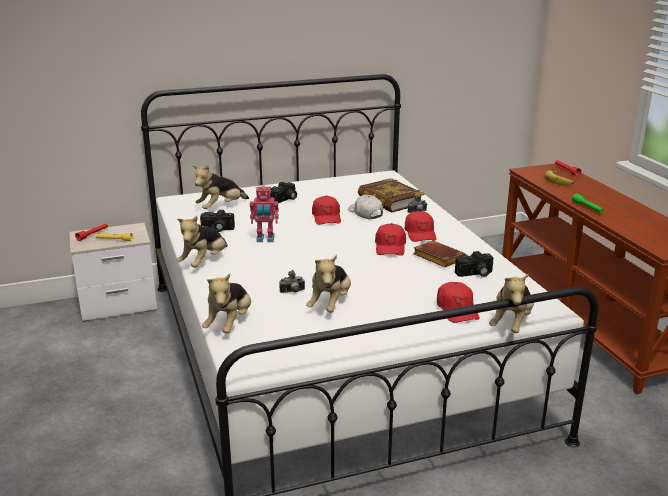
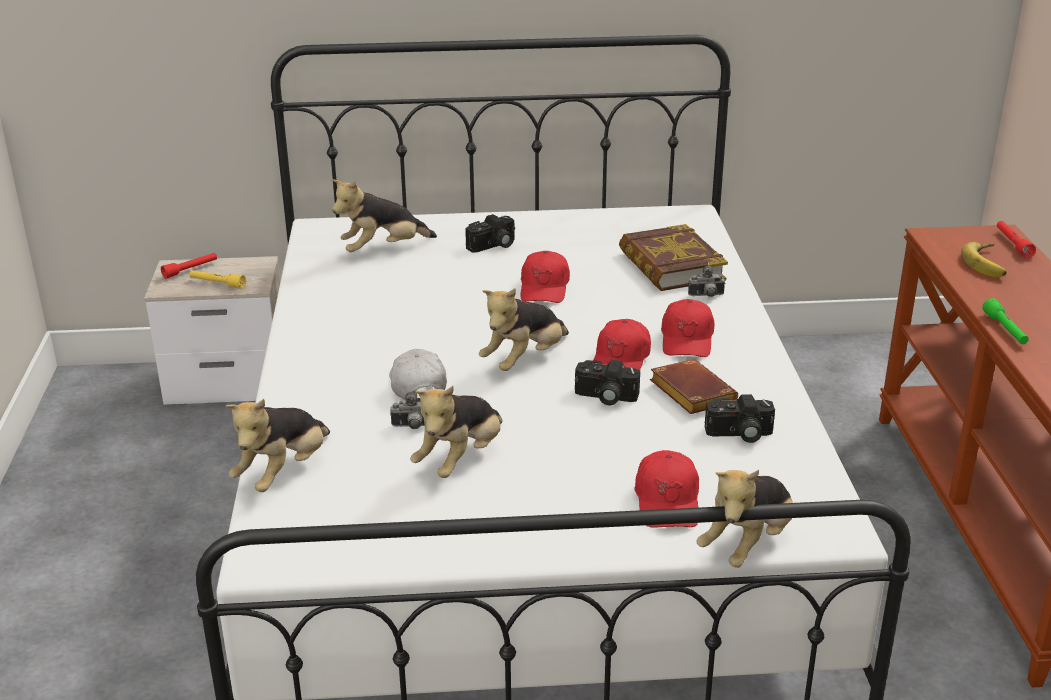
camera: 15 degrees right, 5 degrees up
plush toy [177,216,228,268] -> plush toy moved to [479,288,569,371]
camera [200,210,235,232] -> camera moved to [575,360,640,405]
toy robot [250,185,279,242] -> none
white cap [348,195,383,219] -> white cap moved to [389,349,447,402]

